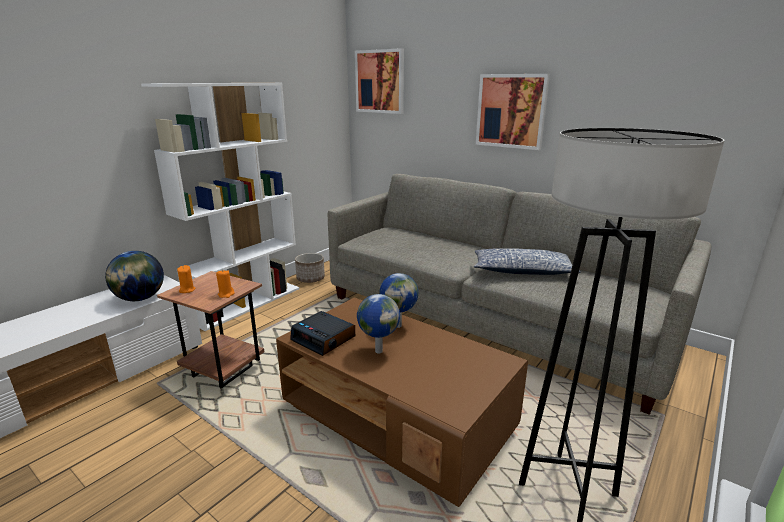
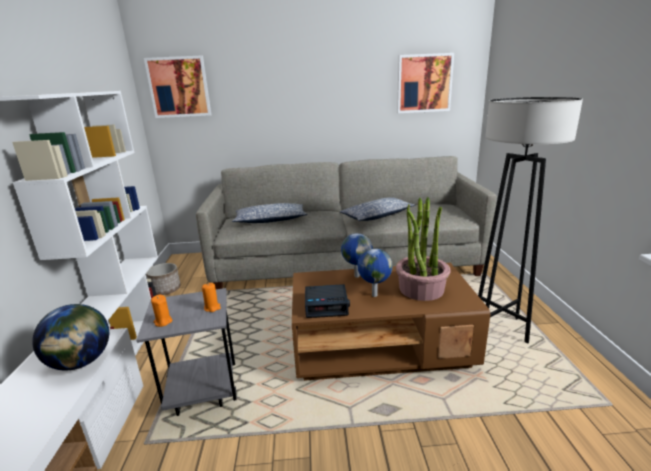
camera: 40 degrees left, 0 degrees up
brown side table [157,271,264,388] -> grey side table [137,288,236,416]
picture [476,74,550,150] -> picture moved to [397,53,454,113]
none -> pillow [232,203,308,223]
none -> potted plant [396,197,451,301]

